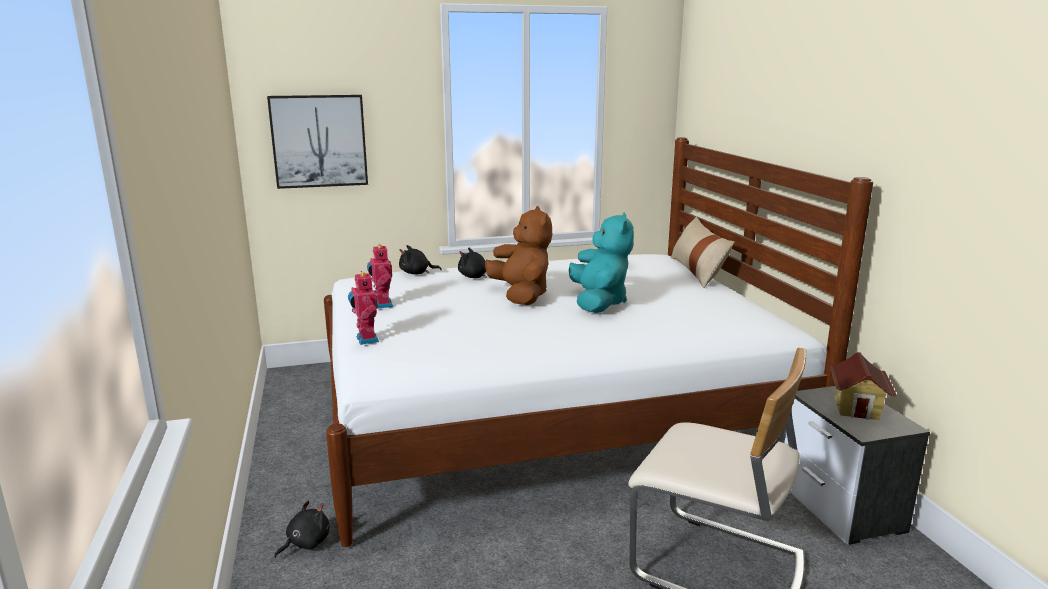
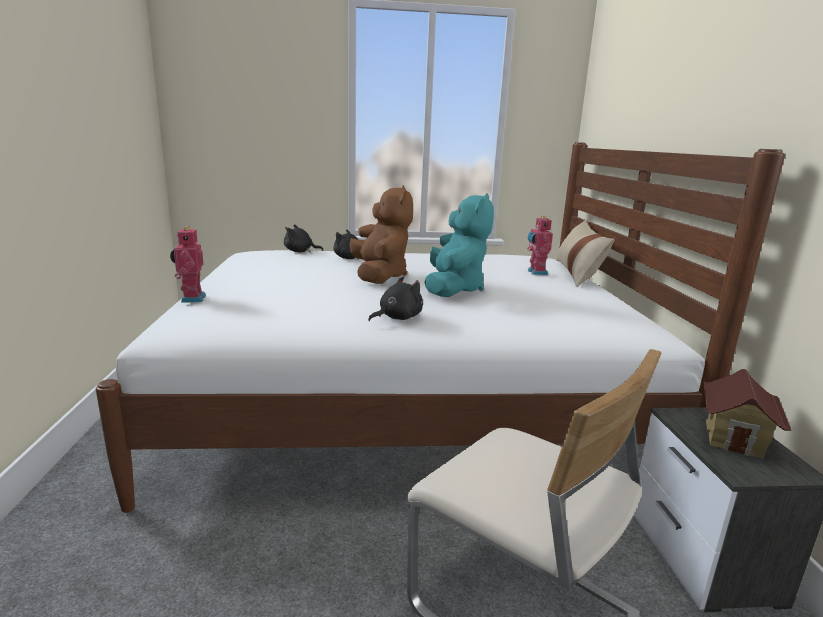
camera: 10 degrees right, 0 degrees up
picture [267,95,368,189] -> none
black plush toy [274,500,329,558] -> black plush toy moved to [368,276,423,321]
toy robot [367,244,393,309] -> toy robot moved to [527,216,553,275]

